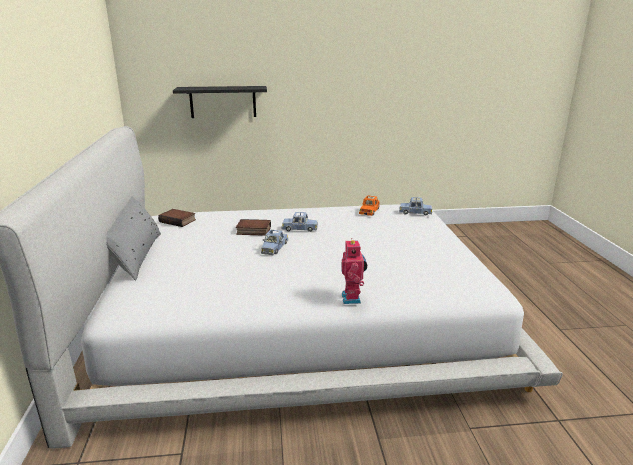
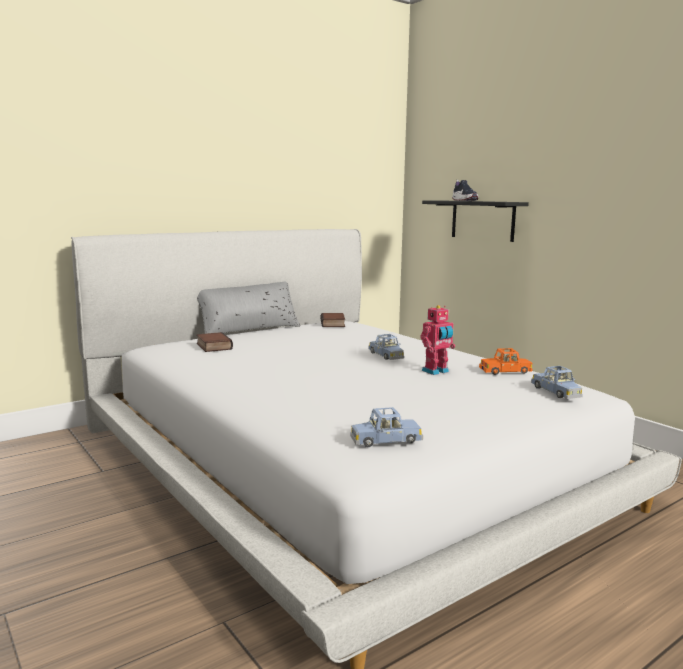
camera: 60 degrees right, 10 degrees down
book [236,219,271,236] -> book moved to [196,332,233,352]
blue toy car [261,230,288,255] -> blue toy car moved to [351,407,423,447]
toy robot [341,238,367,304] -> toy robot moved to [420,305,455,375]
none -> shoe [452,180,478,201]

